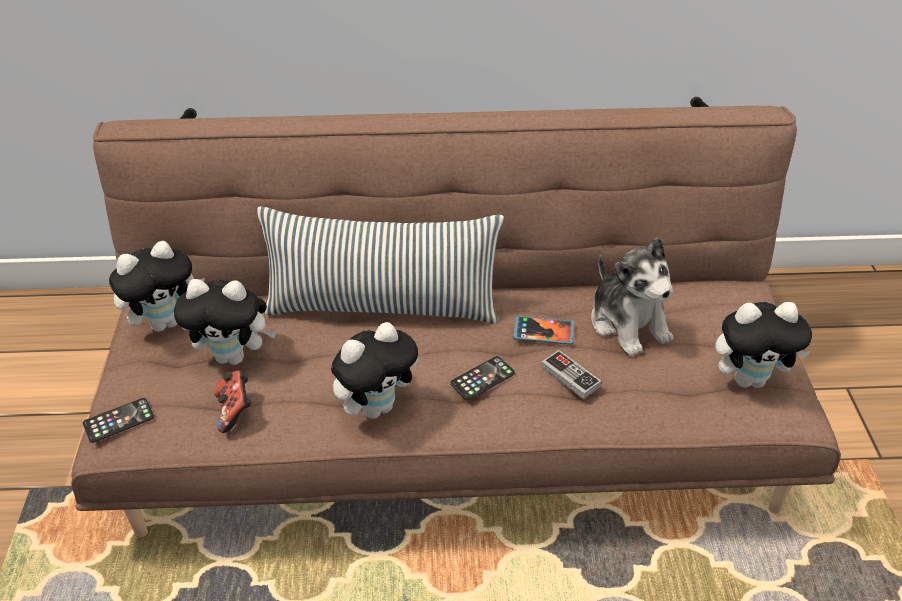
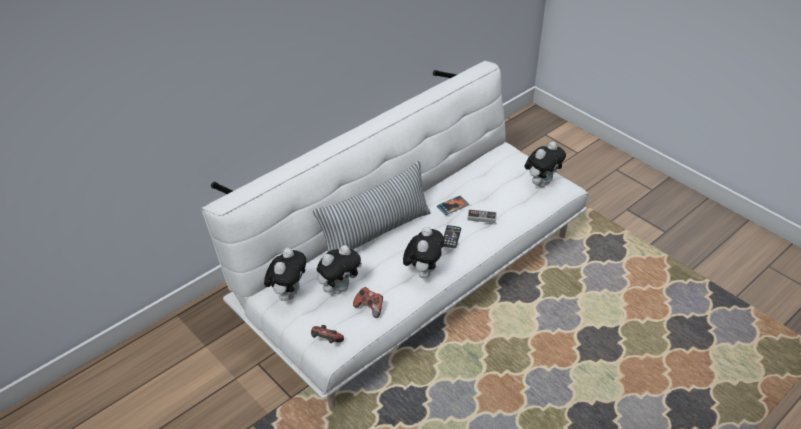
camera: 40 degrees left, 0 degrees up
brown sofa [71,97,841,538] -> white sofa [202,61,589,408]
phone [83,398,154,443] -> game controller [311,325,344,343]
plush toy [591,237,673,357] -> none

